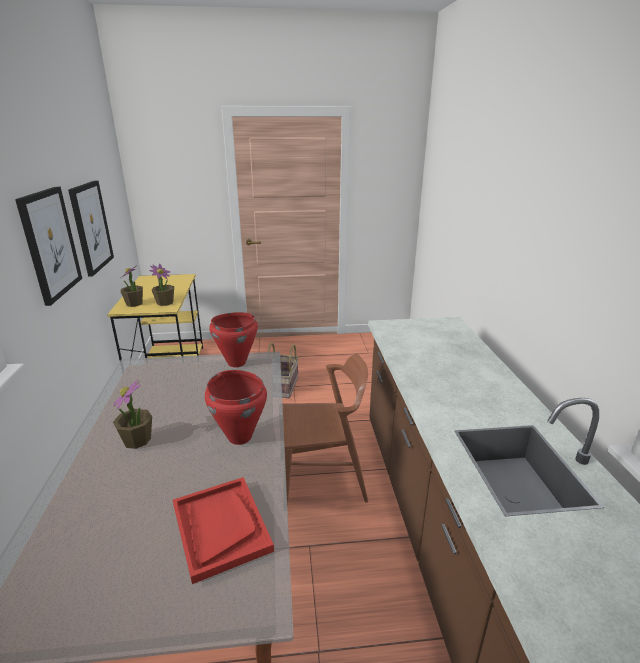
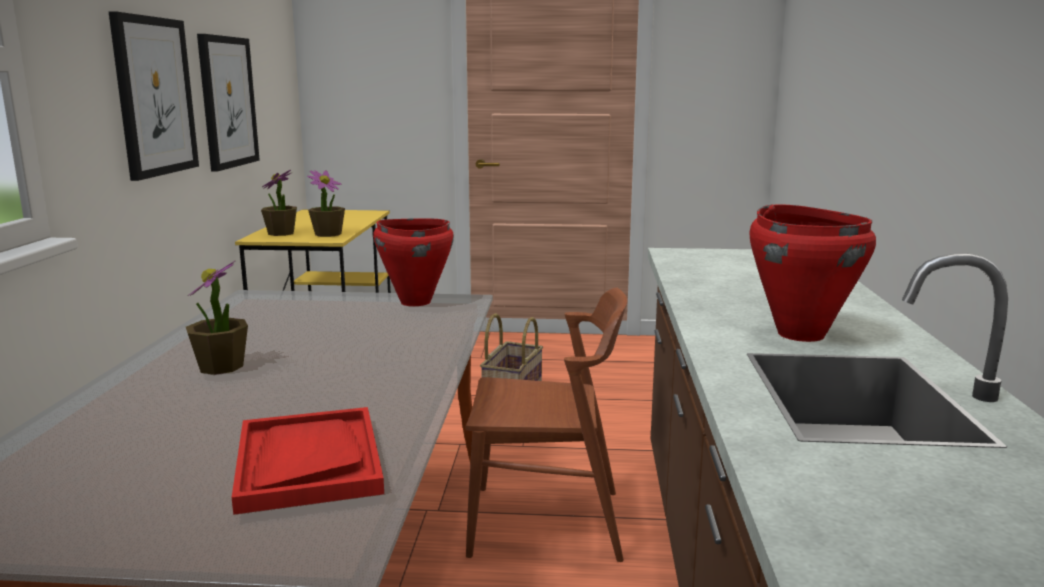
camera: 10 degrees right, 10 degrees down
red cooking pot [205,370,267,445] -> red cooking pot moved to [749,204,876,342]

